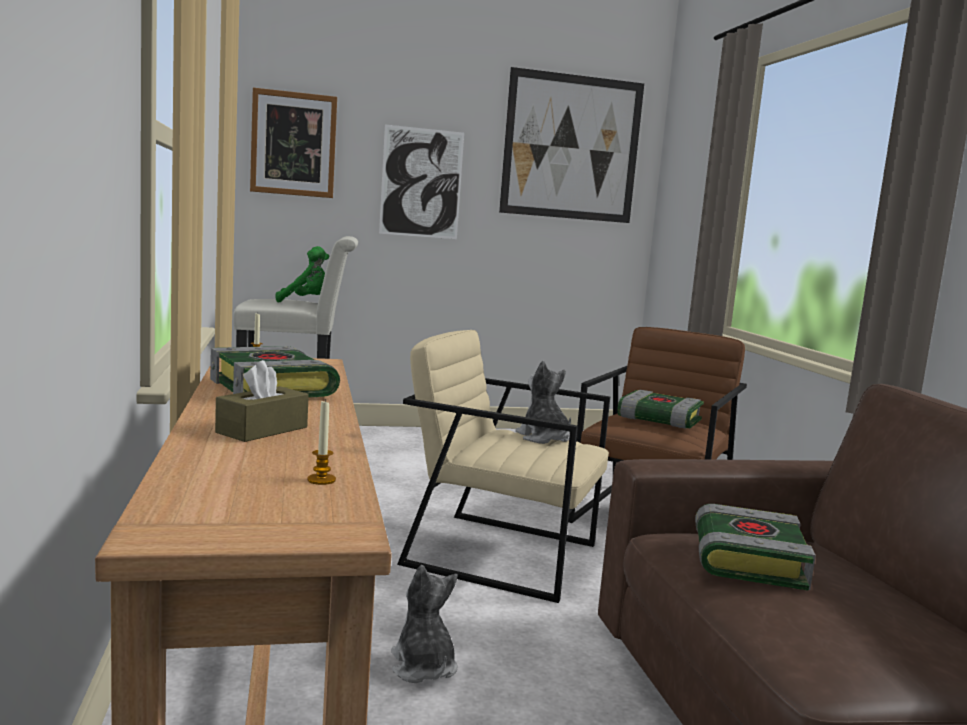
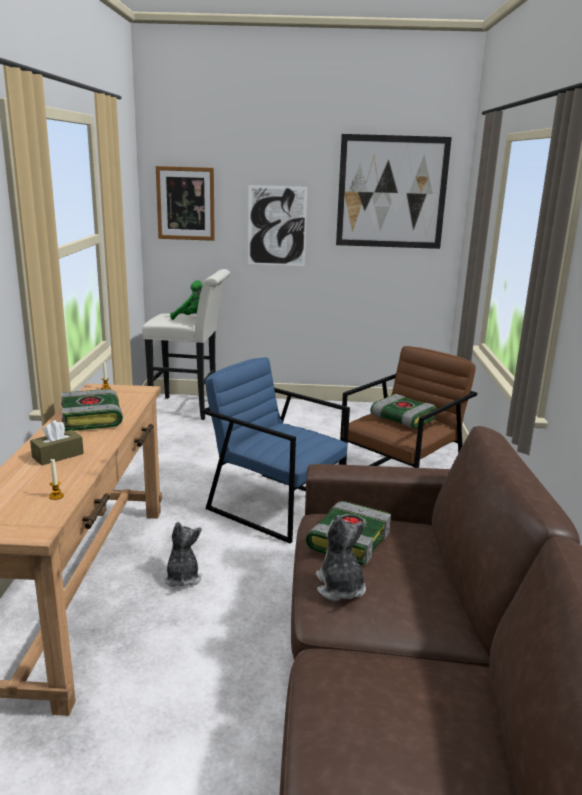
camera: 15 degrees right, 10 degrees up
beige armchair [397,330,610,603] -> blue armchair [202,357,350,543]
plush toy [515,361,571,444] -> plush toy moved to [316,515,366,601]

